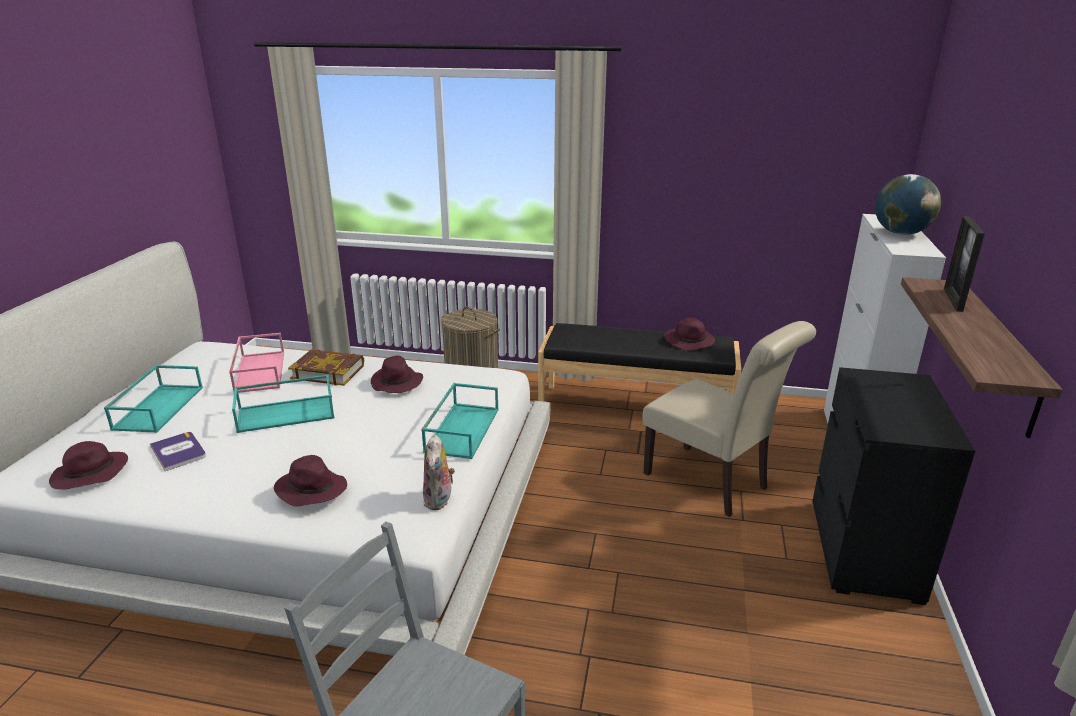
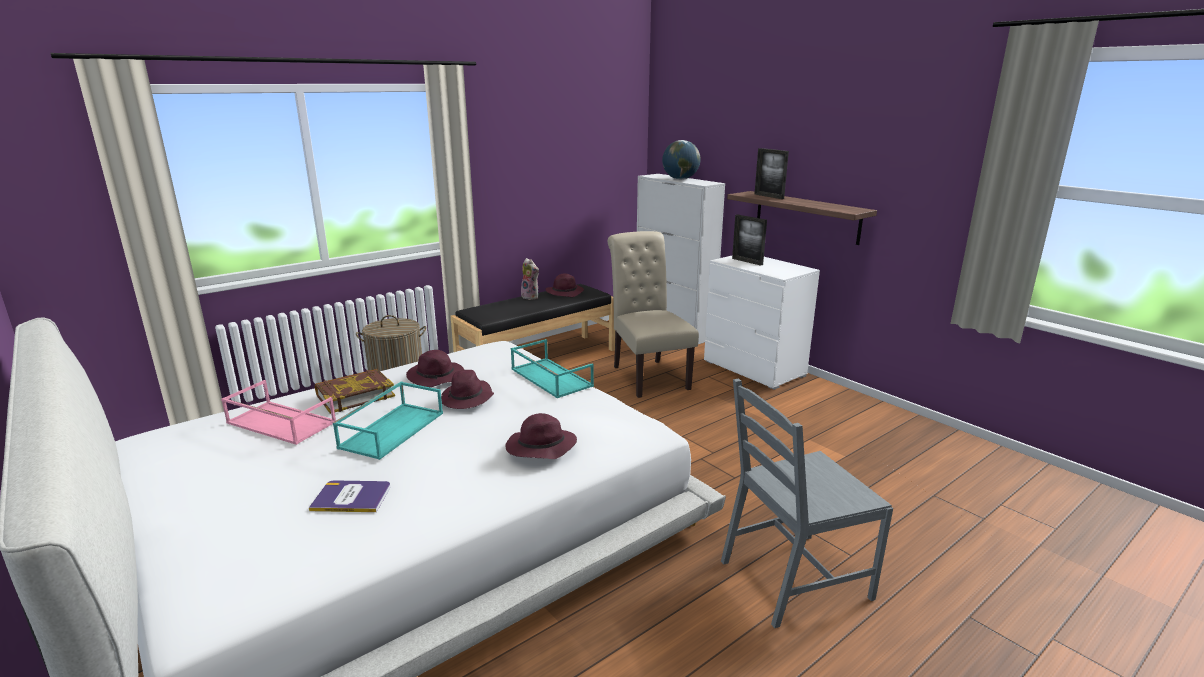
camera: 50 degrees left, 5 degrees down
purple hat [49,441,128,490] -> purple hat moved to [441,370,494,409]
turquoise tray [104,365,203,433] -> none
plush toy [423,434,455,510] -> plush toy moved to [521,258,539,300]
beige chair [643,321,816,517] -> beige chair turned 105 degrees counterclockwise [608,231,699,398]
black dresser [812,367,975,605] -> white dresser [704,256,820,390]
none -> picture frame [732,214,767,266]

